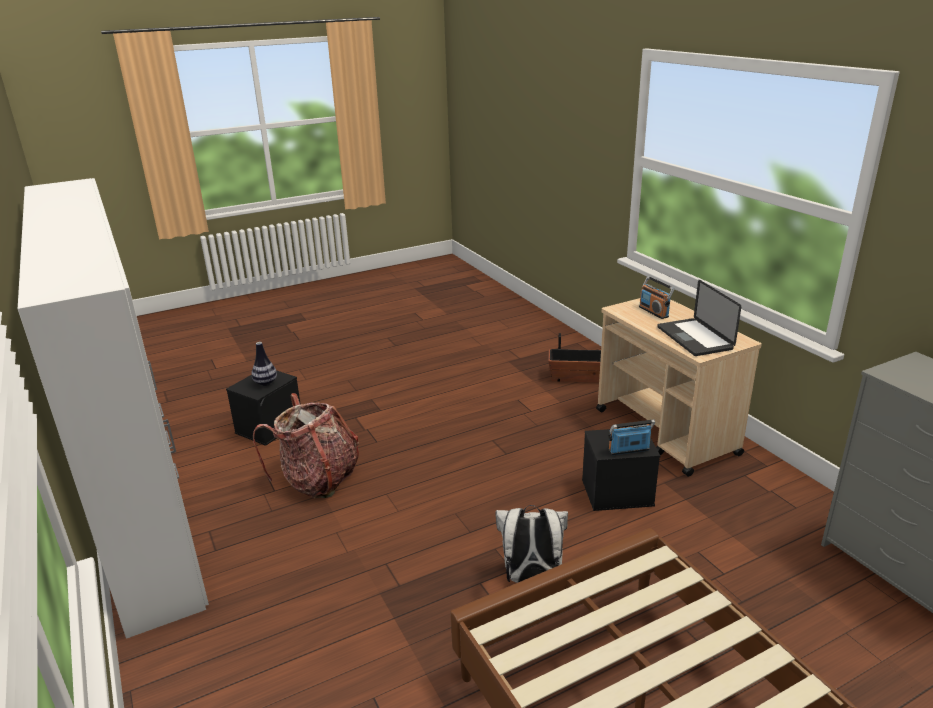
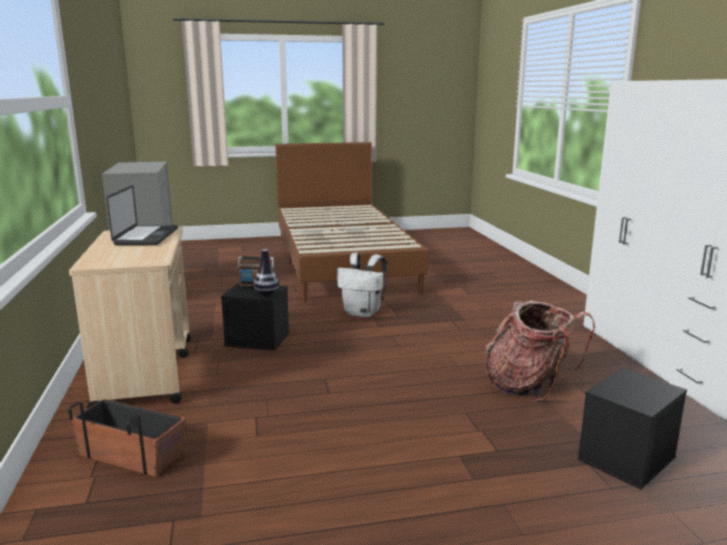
camera: 165 degrees left, 10 degrees down
vase [252,342,277,386] -> vase moved to [254,249,279,296]
radio [639,276,675,319] -> none

